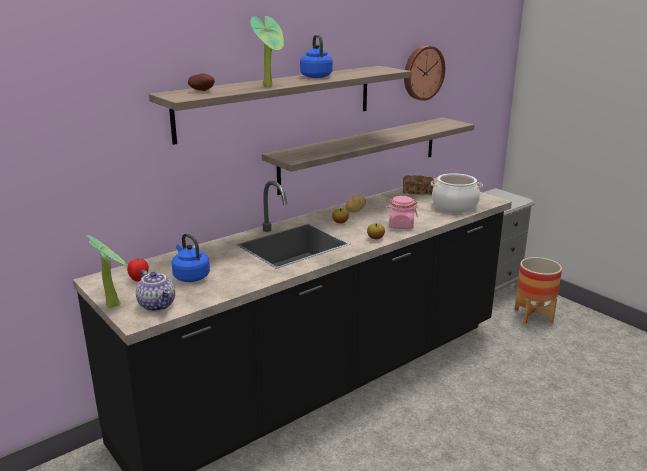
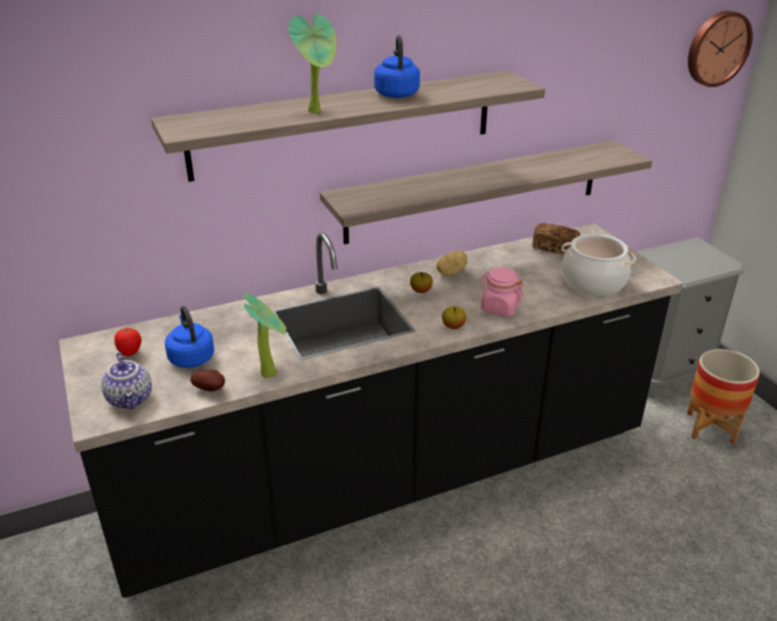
camera: 15 degrees right, 10 degrees up
potted plant [86,235,126,308] -> potted plant moved to [243,293,286,378]
potato [188,73,215,91] -> potato moved to [190,369,225,391]
wall clock [404,46,445,101] -> wall clock moved to [688,11,753,87]

